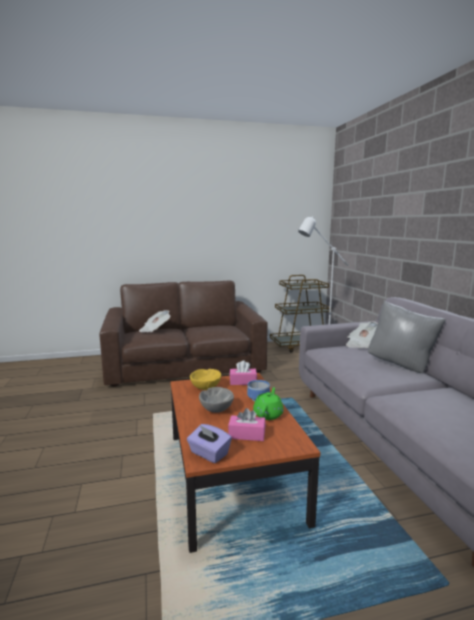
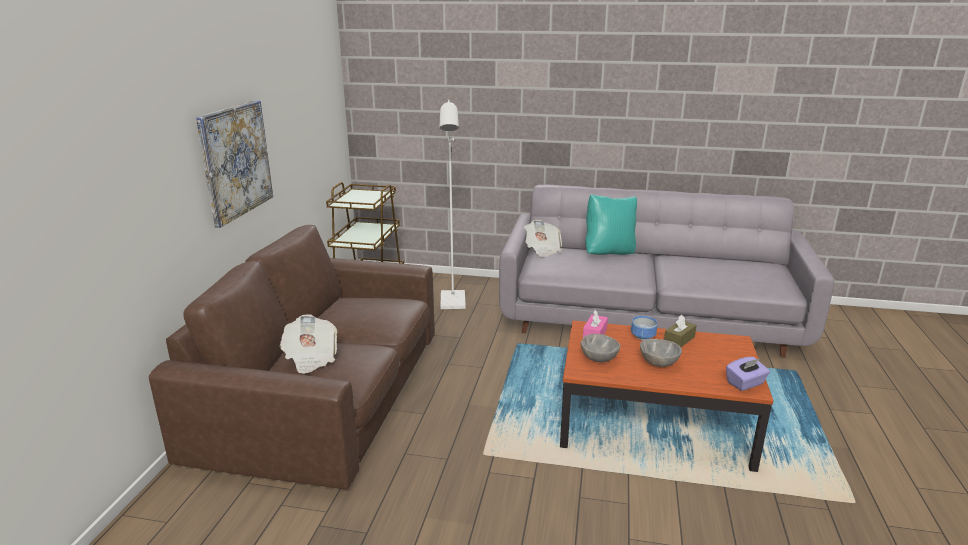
camera: 65 degrees left, 10 degrees up
yellow bowl [190,369,221,390] -> grey bowl [581,334,620,362]
pink tissue box [228,408,266,441] -> none
green teapot [253,387,284,420] -> brown tissue box [664,315,697,347]
grey pillow [368,301,446,373] -> turquoise pillow [585,194,637,255]
none -> picture [196,100,273,228]

